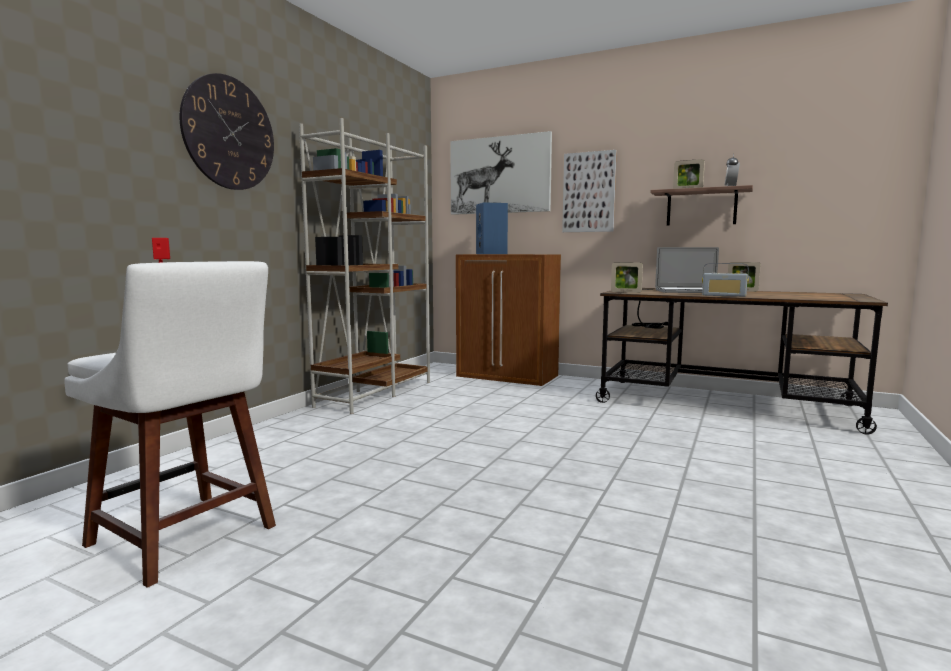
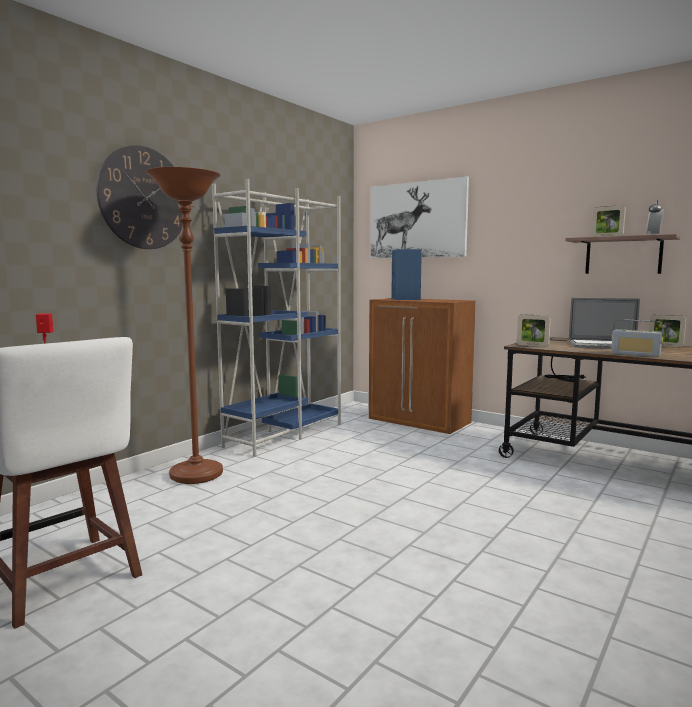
camera: 10 degrees right, 0 degrees up
brown bookcase [299,118,430,414] -> blue bookcase [212,179,341,456]
picture [562,150,617,232] -> none
none -> brown floor lamp [145,167,223,484]

